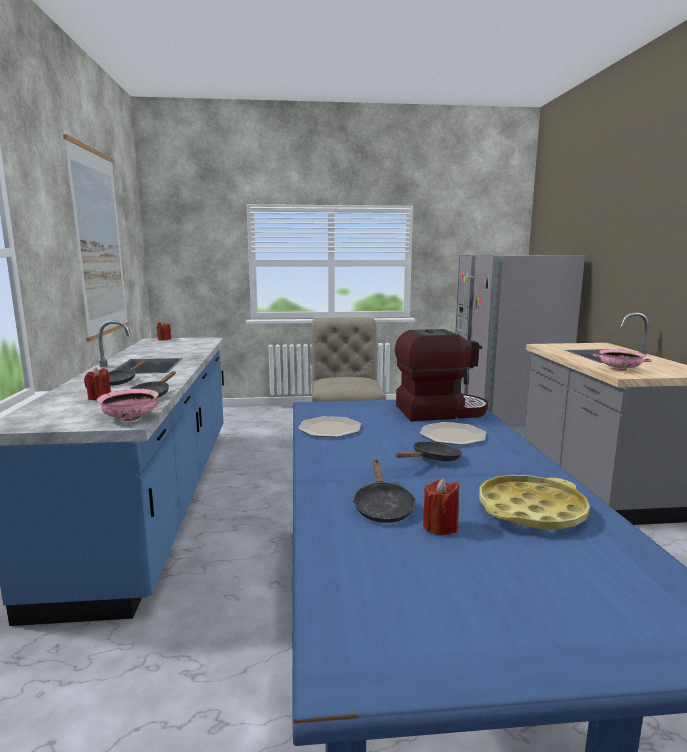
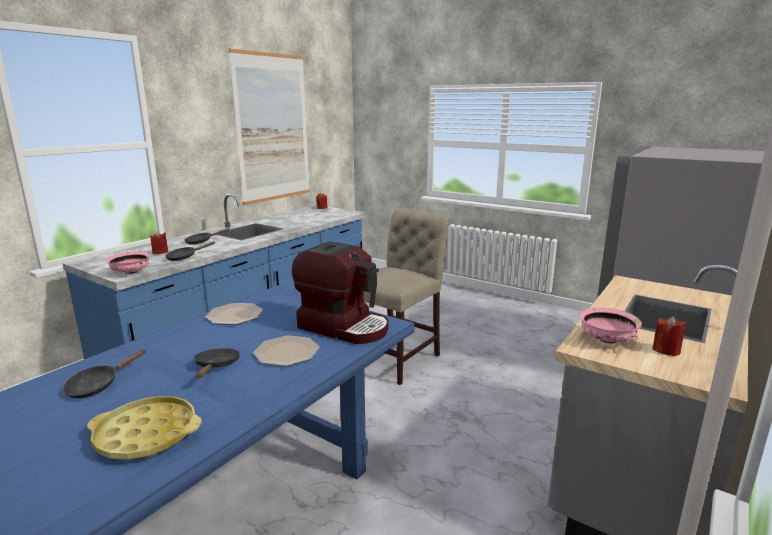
camera: 40 degrees right, 5 degrees up
black frying pan [395,442,462,461] -> black frying pan turned 90 degrees counterclockwise [194,348,240,378]
red candle [423,478,460,535] -> red candle moved to [653,316,687,356]

